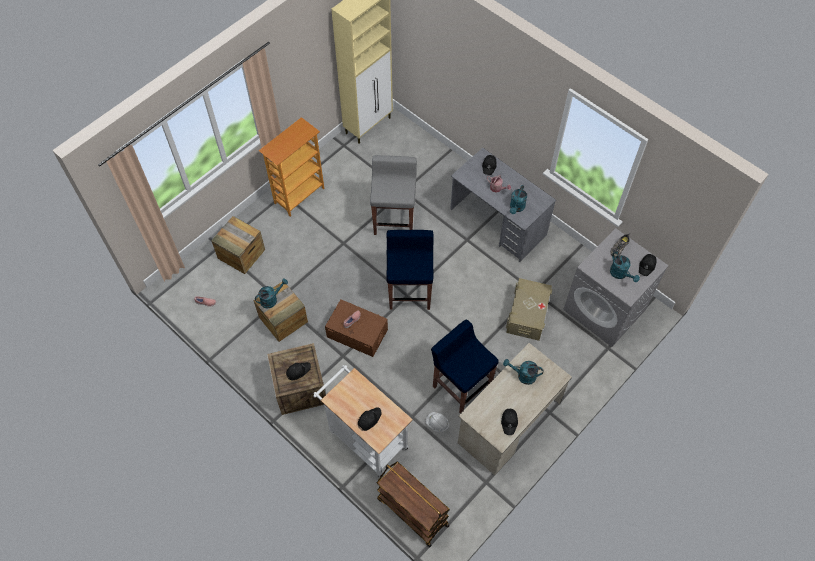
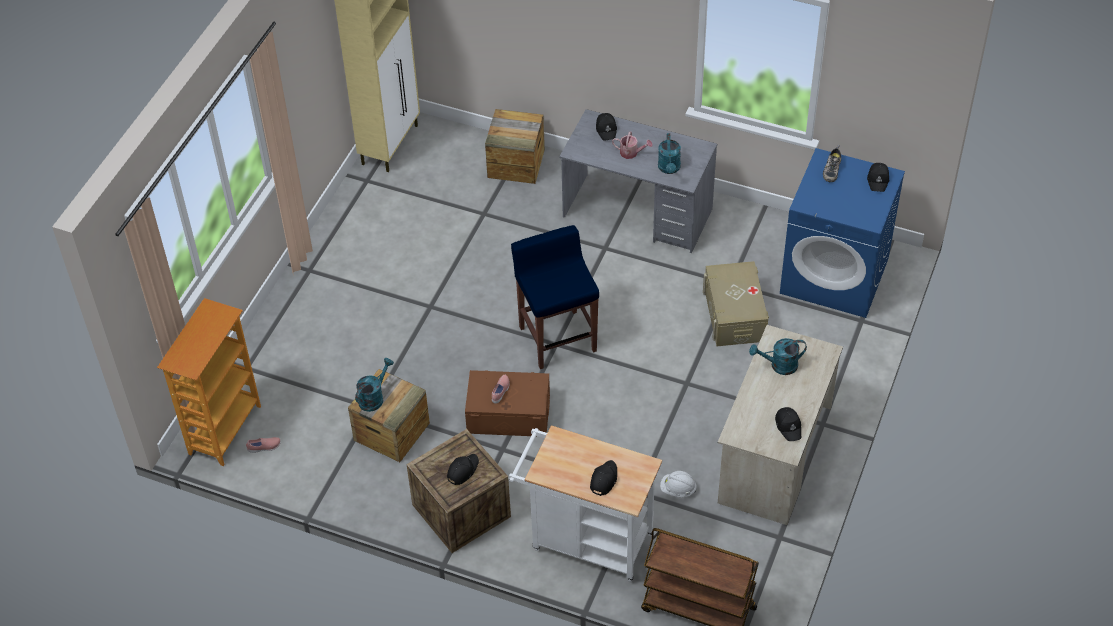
camera: 20 degrees left, 10 degrees down
crate [211,216,265,274] -> crate moved to [485,109,545,184]
bookcase [259,117,324,217] -> bookcase moved to [157,298,261,466]
grey stool [370,155,417,235] -> none
blue stool [431,320,499,414] -> none
grey washing machine [563,228,669,347] -> blue washing machine [780,148,905,318]
turquoise watering can [610,251,640,282] -> none

